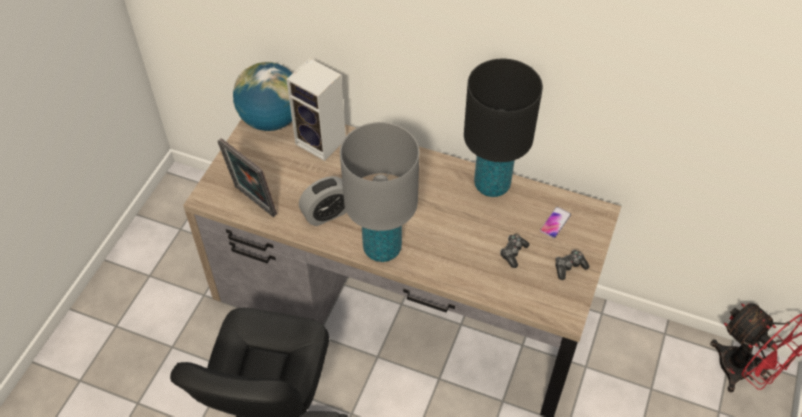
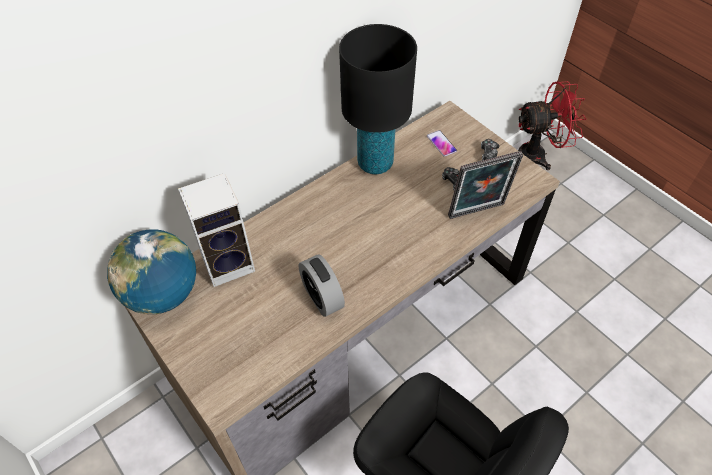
camera: 60 degrees left, 0 degrees up
picture frame [217,138,277,217] -> picture frame moved to [448,151,523,219]
alarm clock [299,176,347,226] -> alarm clock turned 150 degrees clockwise [299,254,345,317]
grey table lamp [340,122,419,262] -> none

